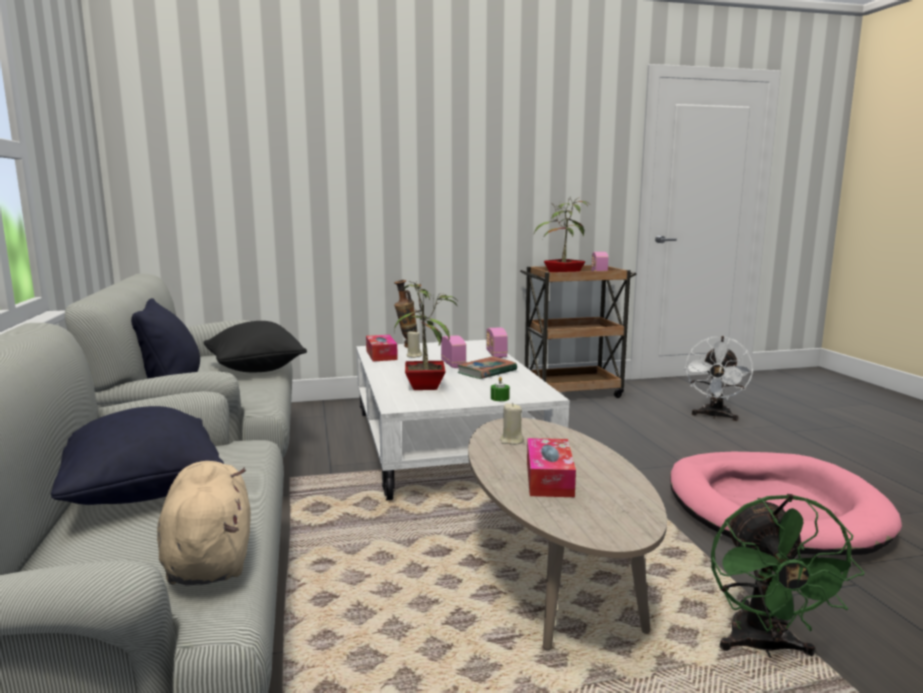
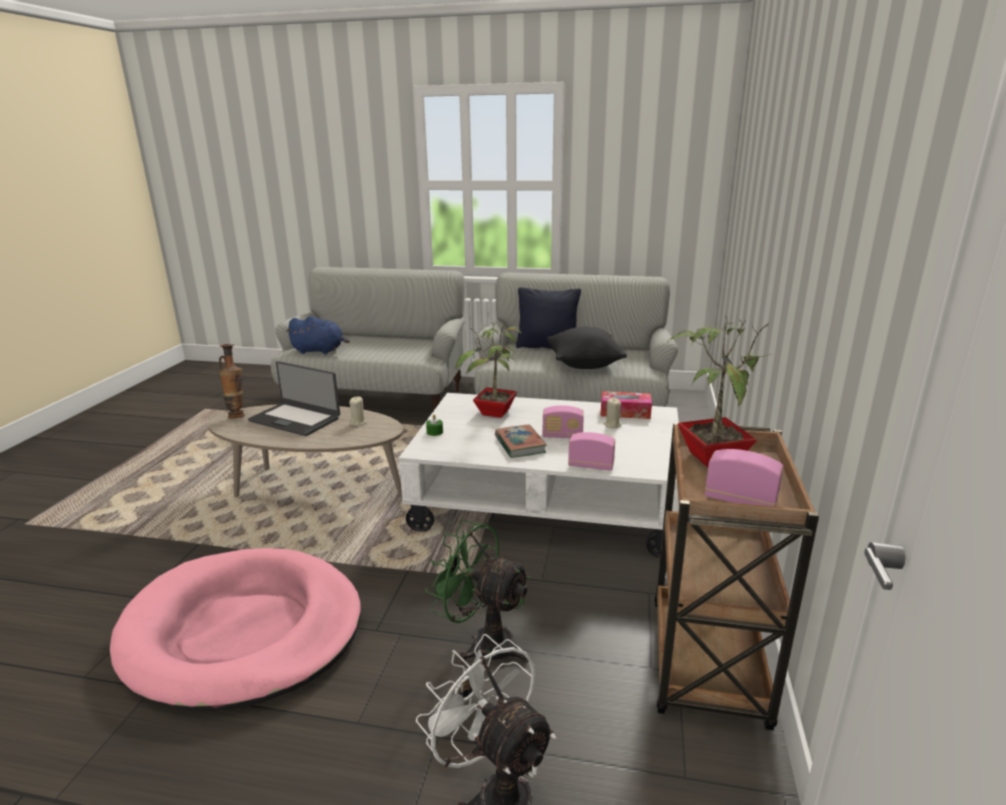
camera: 115 degrees right, 10 degrees up
black pillow [51,406,224,505] -> none
beige plush toy [157,461,251,586] -> blue plush toy [286,316,350,354]
vase [394,280,417,348] -> vase moved to [219,344,245,419]
tissue box [527,438,576,497] -> laptop [248,361,340,436]
green fan [711,494,865,658] -> green fan moved to [425,519,531,663]

